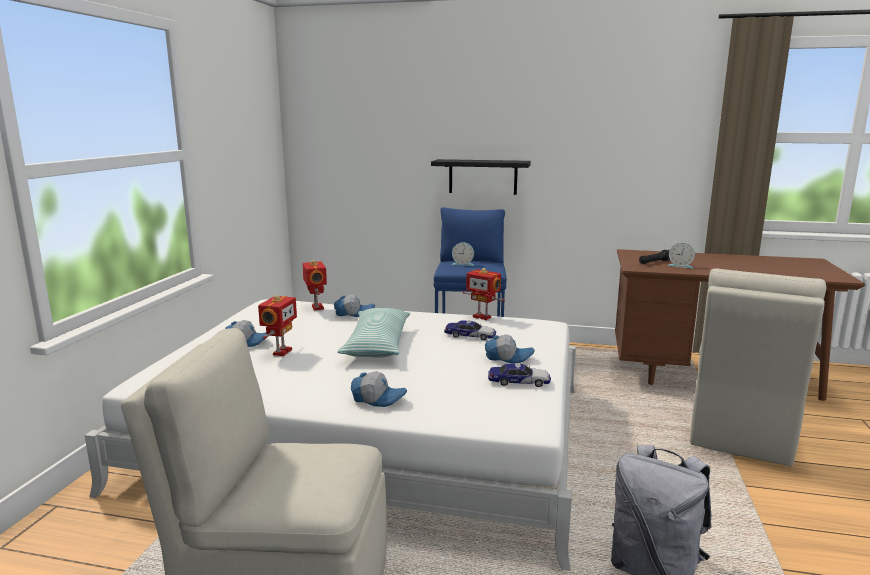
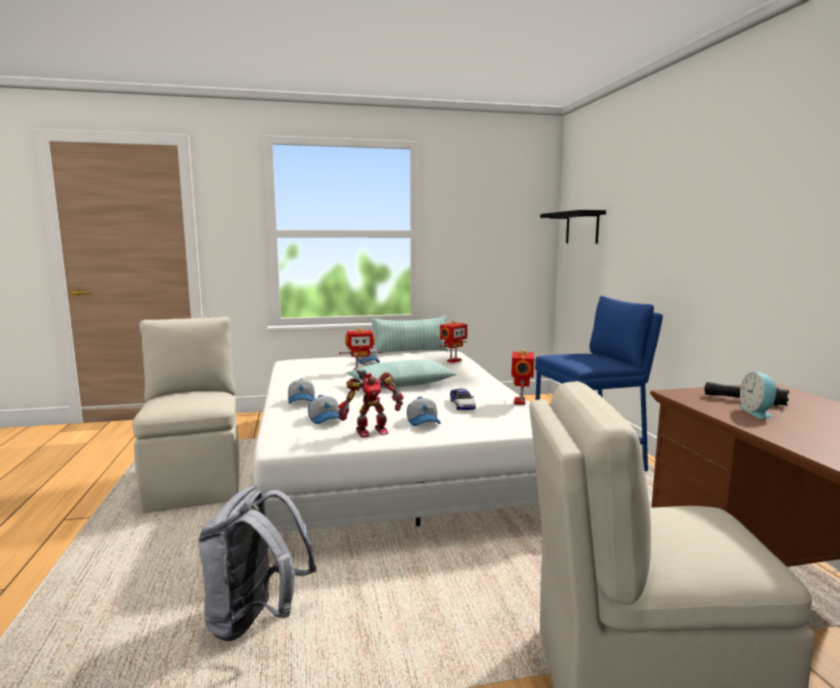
camera: 65 degrees right, 5 degrees down
cap [334,294,375,317] -> cap moved to [308,395,341,424]
black shelf [431,159,531,195] -> black shelf moved to [540,210,606,244]
alarm clock [452,242,474,266] -> none
toy car [488,363,551,387] -> toy robot [338,370,404,438]
none -> pillow [371,316,449,354]

